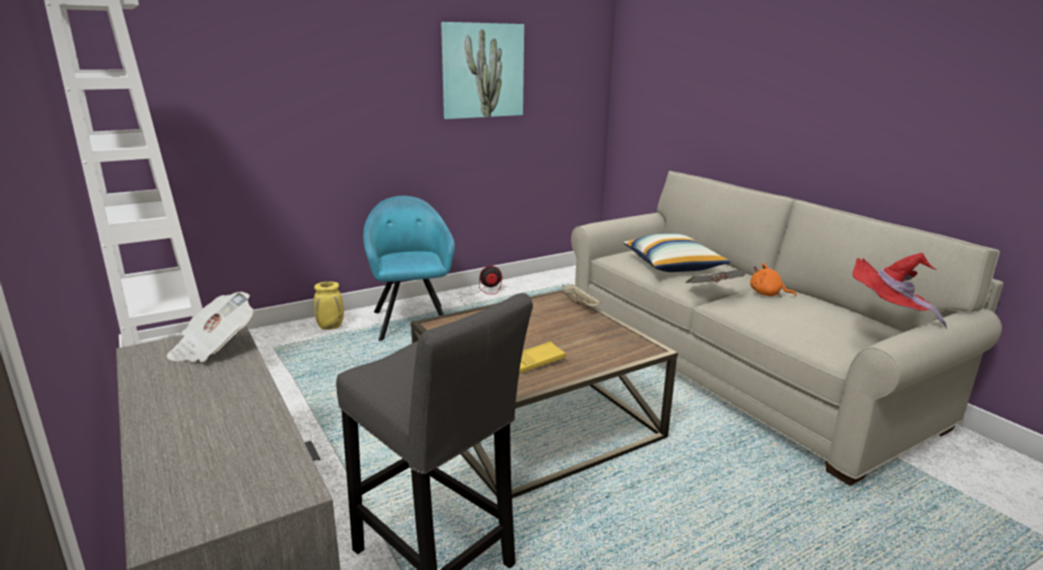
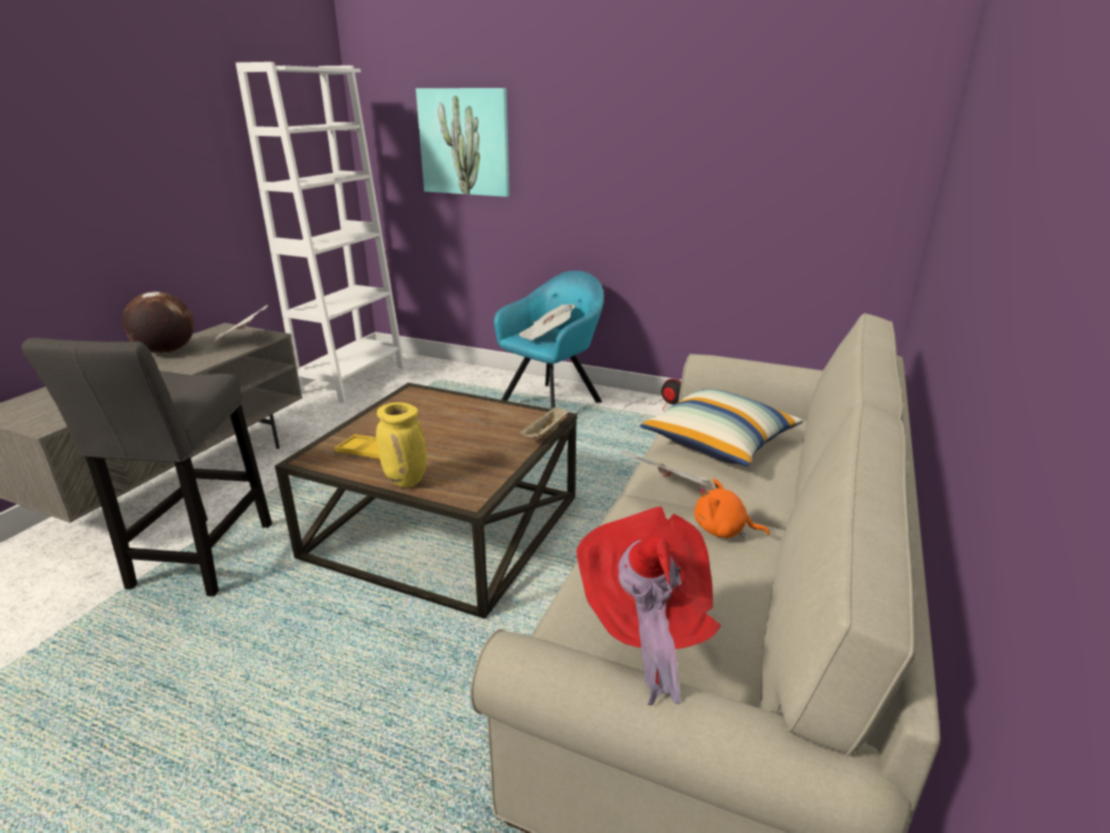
camera: 55 degrees right, 5 degrees up
yellow vase [314,282,344,330] -> yellow vase moved to [376,402,427,487]
picture [441,22,524,119] -> picture moved to [416,88,510,197]
orange plush toy [750,263,796,297] -> orange plush toy turned 60 degrees counterclockwise [694,479,770,539]
none -> globe [123,292,194,354]
none -> newspaper [519,304,575,341]

